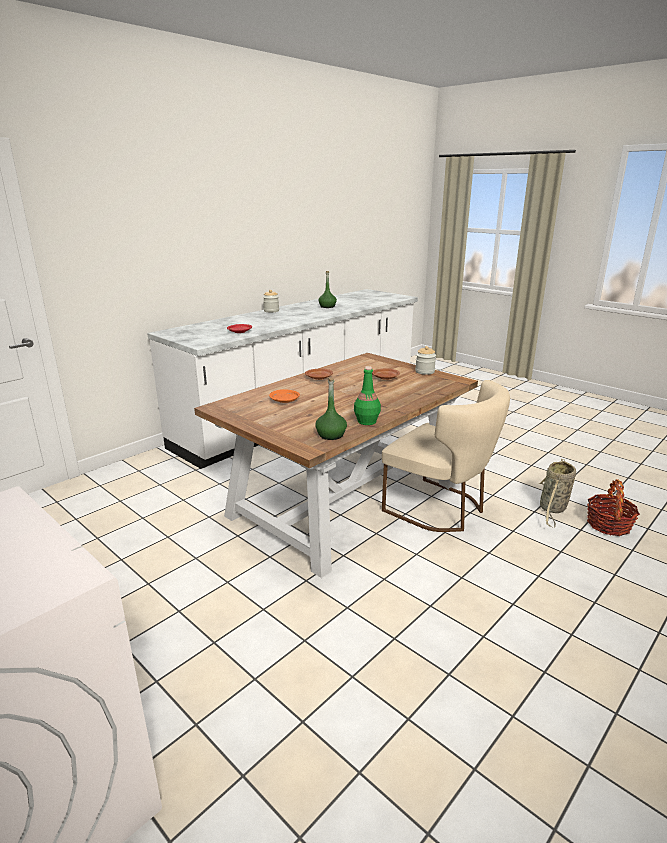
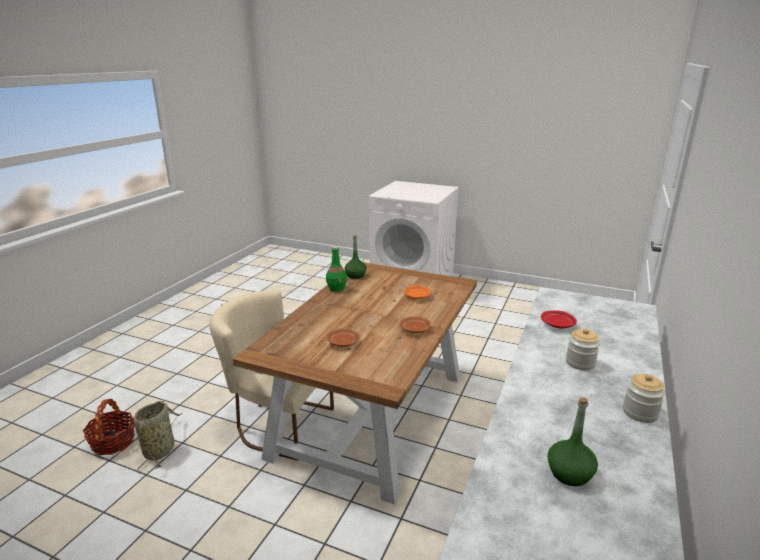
camera: 160 degrees right, 0 degrees up
jar [415,346,436,375] -> jar moved to [566,328,600,370]

